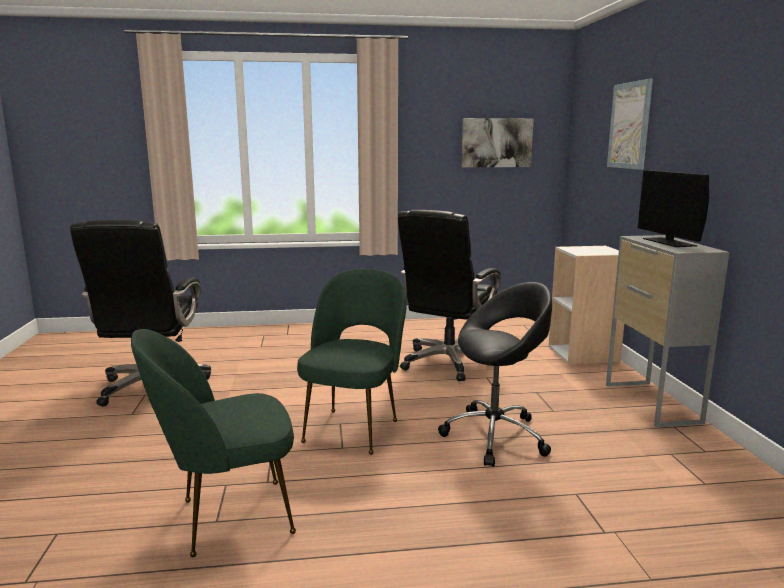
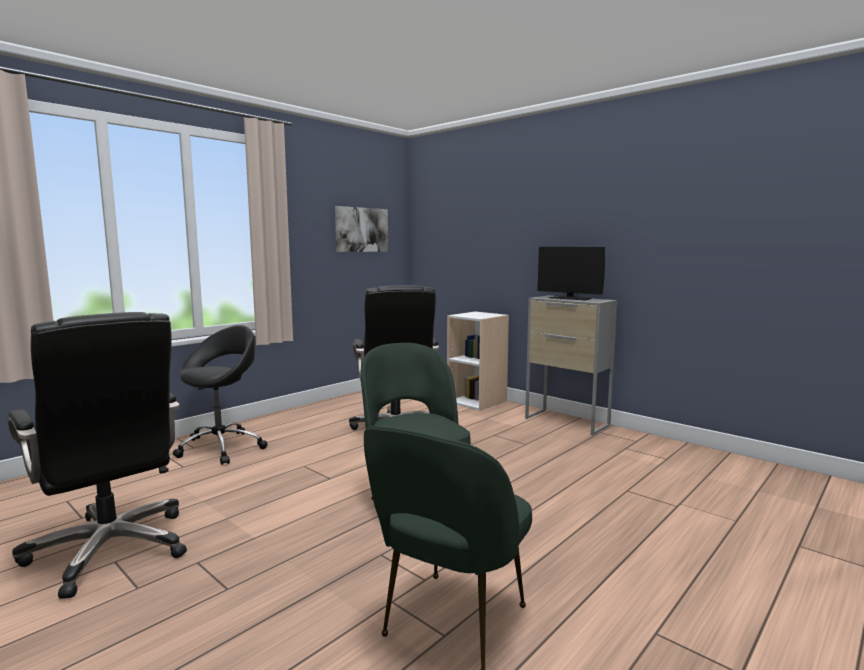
camera: 40 degrees left, 5 degrees down
black office chair [438,282,552,467] -> black office chair moved to [173,325,267,465]
picture [607,78,653,170] -> none

